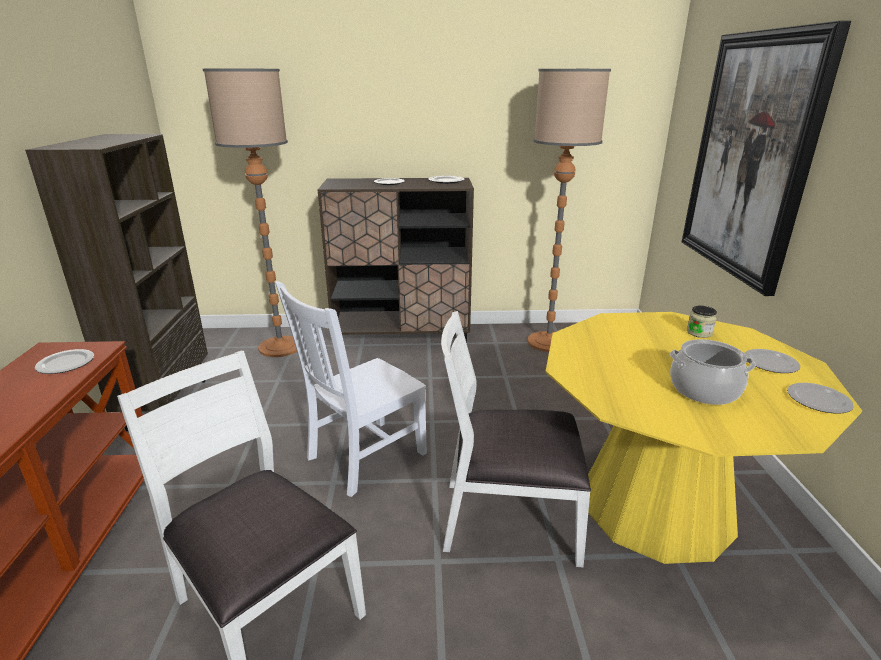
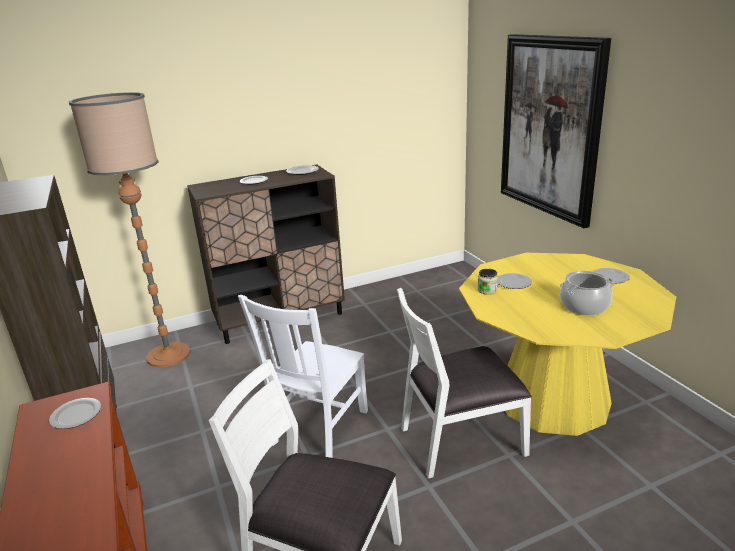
camera: 20 degrees left, 0 degrees up
floor lamp [528,69,611,352] -> none
jar [687,306,717,338] -> jar moved to [478,269,498,295]
plate [787,383,854,414] -> plate moved to [498,273,532,289]

